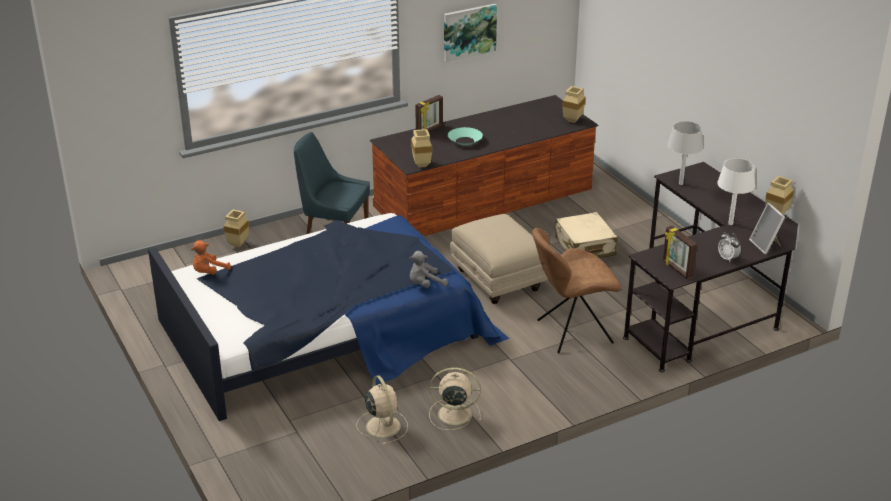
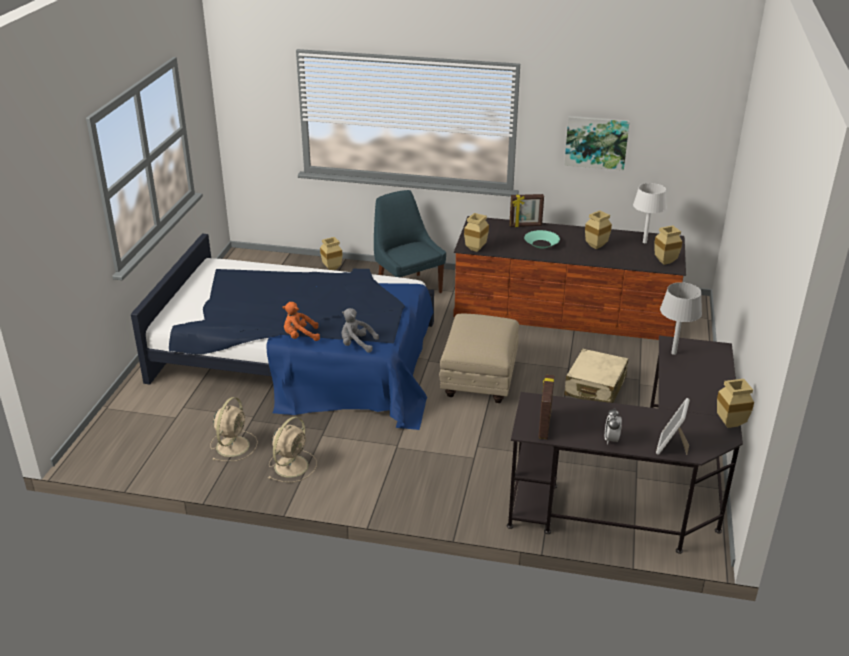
camera: 40 degrees right, 0 degrees up
orange plush toy [191,240,231,275] -> orange plush toy moved to [282,302,320,341]
beige fan [429,367,481,430] -> beige fan turned 75 degrees clockwise [268,417,317,483]
brown chair [532,228,622,353] -> none
white table lamp [717,158,755,225] -> white table lamp moved to [633,183,667,243]
none -> beige vase [585,210,612,249]

